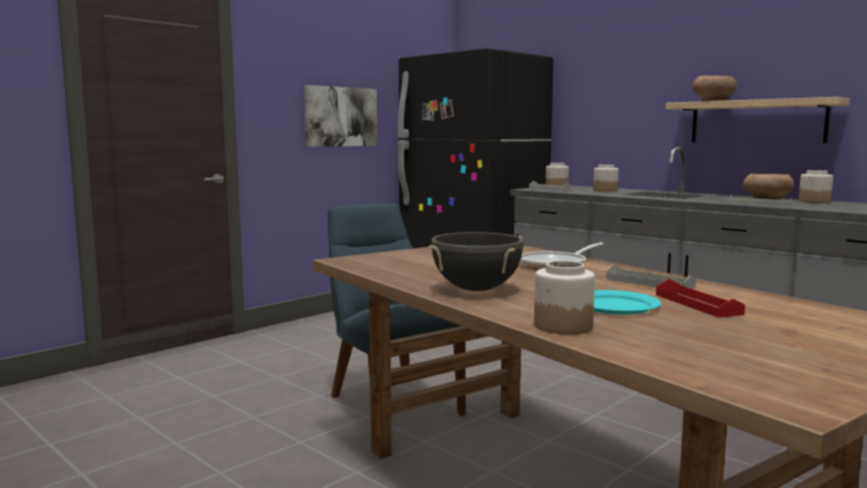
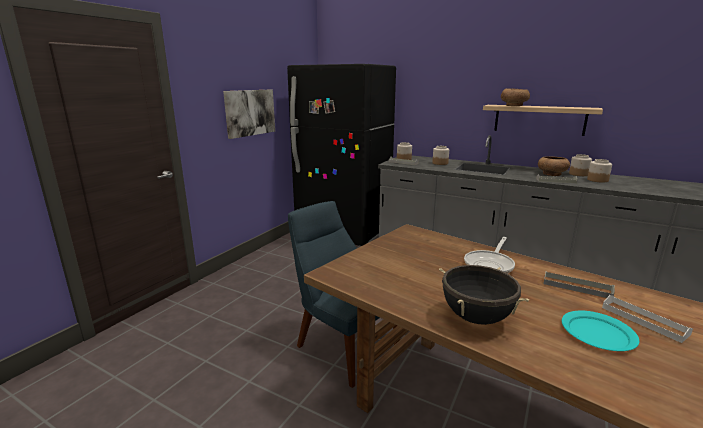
camera: 15 degrees left, 10 degrees up
jar [534,261,595,334] -> jar moved to [587,159,612,183]
red tray [656,279,745,318] -> white tray [602,295,693,343]

